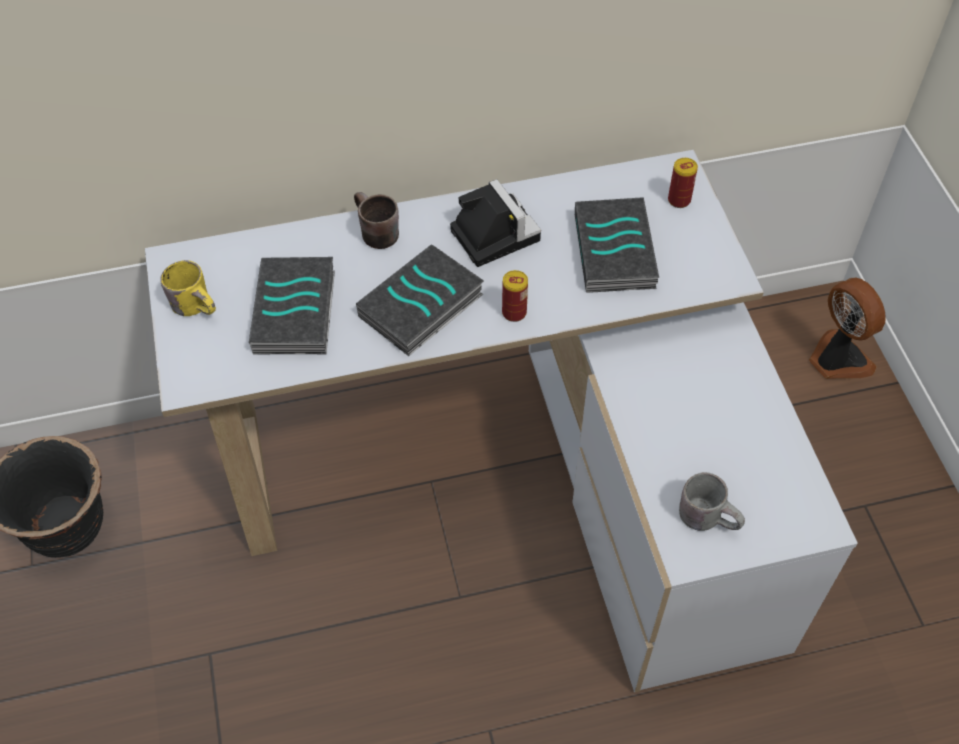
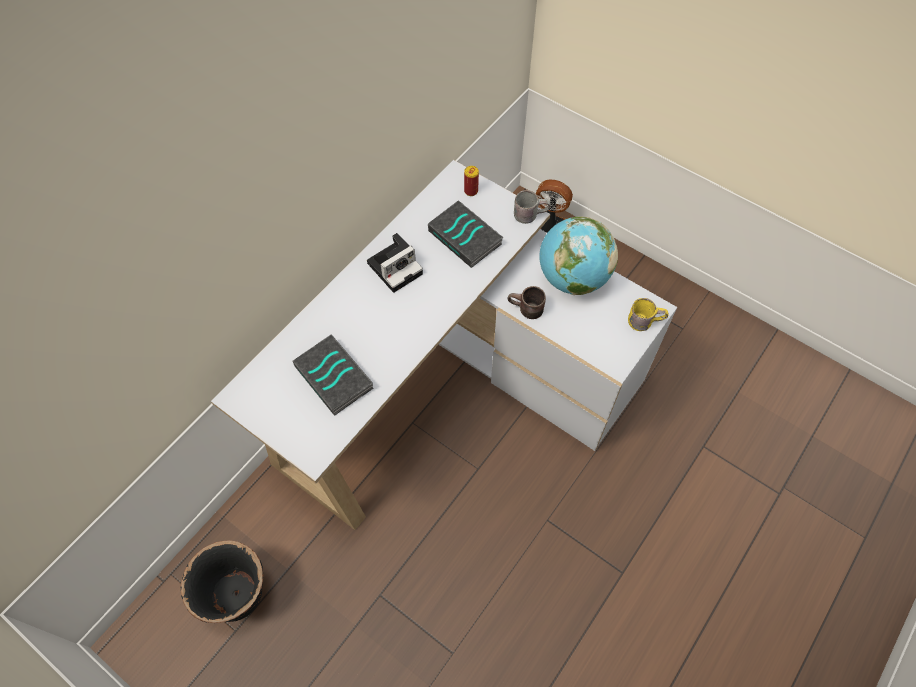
camera: 40 degrees left, 5 degrees up
yellow mug [160,260,216,316] -> yellow mug moved to [628,298,668,331]
brown mug [354,192,399,249] -> brown mug moved to [508,286,546,319]
book [356,244,484,356] -> none
camera [450,179,541,267] -> camera turned 120 degrees clockwise [367,233,423,293]
can [502,270,528,322] -> none
grey mug [679,472,745,531] -> grey mug moved to [514,190,551,224]
none -> globe [539,216,618,295]

